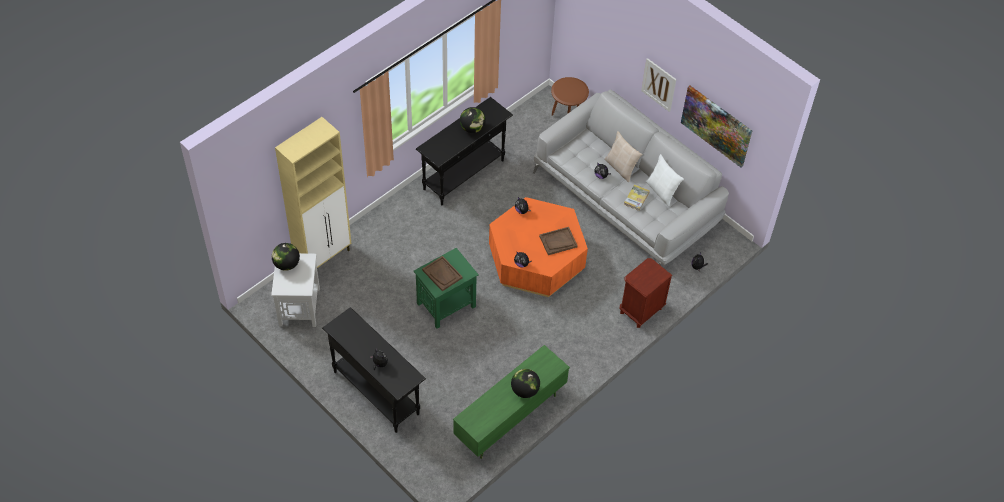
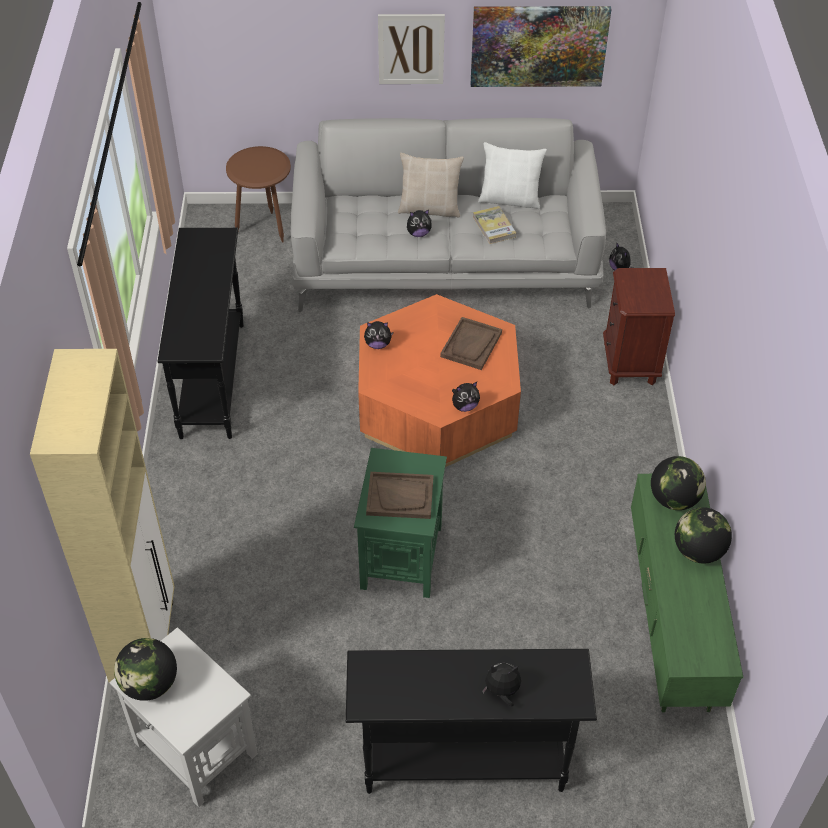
camera: 45 degrees left, 5 degrees down
globe [460,107,486,133] -> globe moved to [651,456,706,510]

